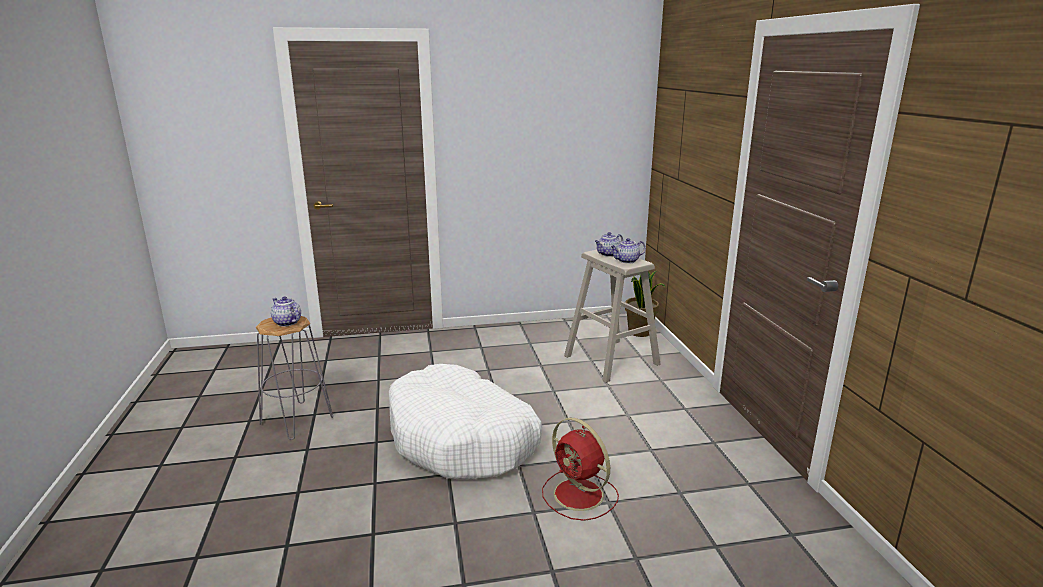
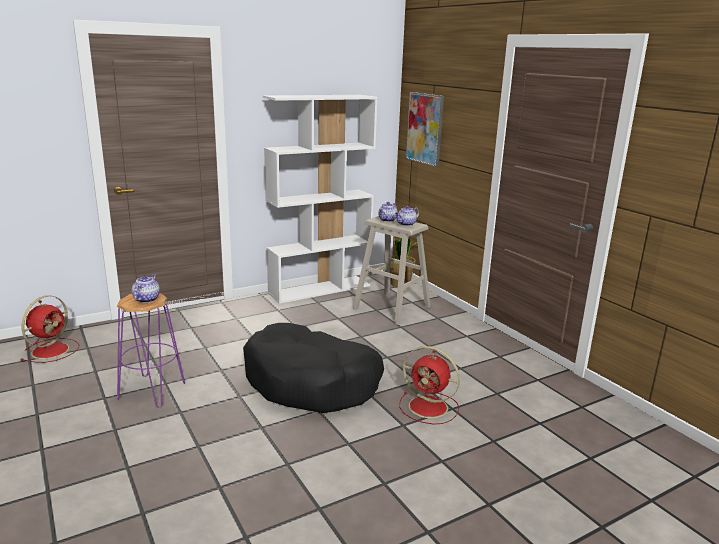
camera: 20 degrees left, 0 degrees up
grey stool [256,316,333,440] -> purple stool [117,293,185,407]
teapot [271,296,301,327] -> teapot turned 75 degrees clockwise [132,274,160,303]
white dog bed [389,364,542,479] -> black dog bed [243,323,384,413]
none -> red fan [20,295,79,363]
none -> white bookcase [263,95,378,304]
none -> picture [406,92,444,167]

